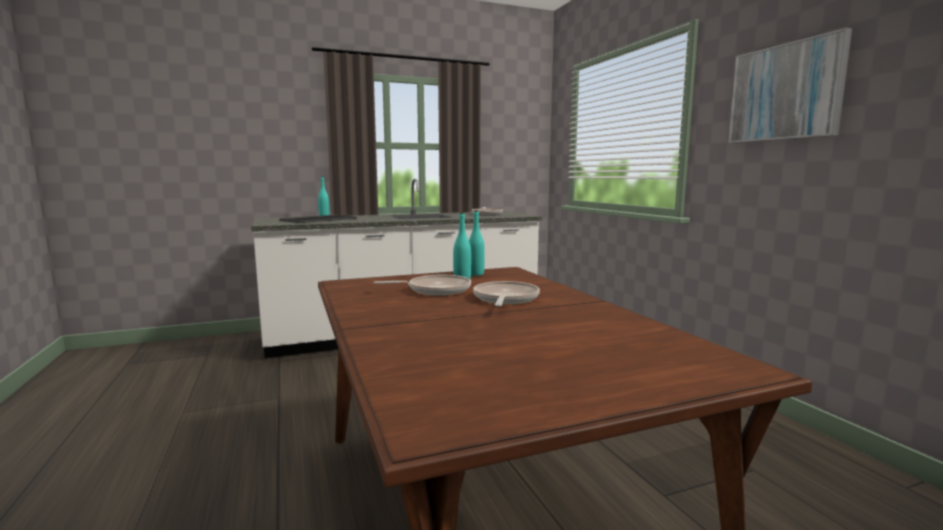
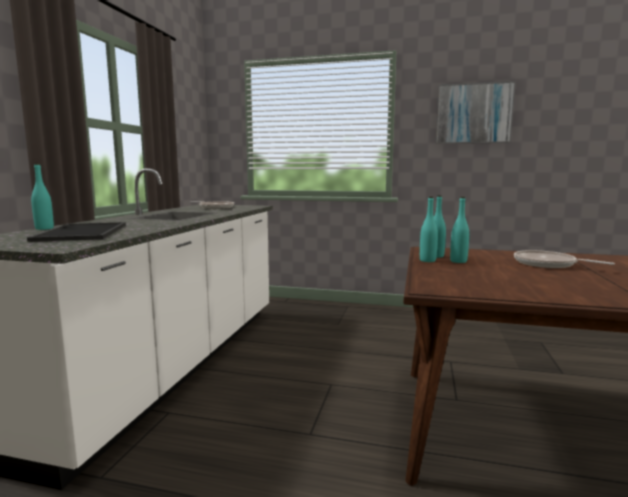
camera: 55 degrees left, 0 degrees up
frying pan [374,275,471,295] -> none
none -> turquoise bottle [420,197,438,262]

